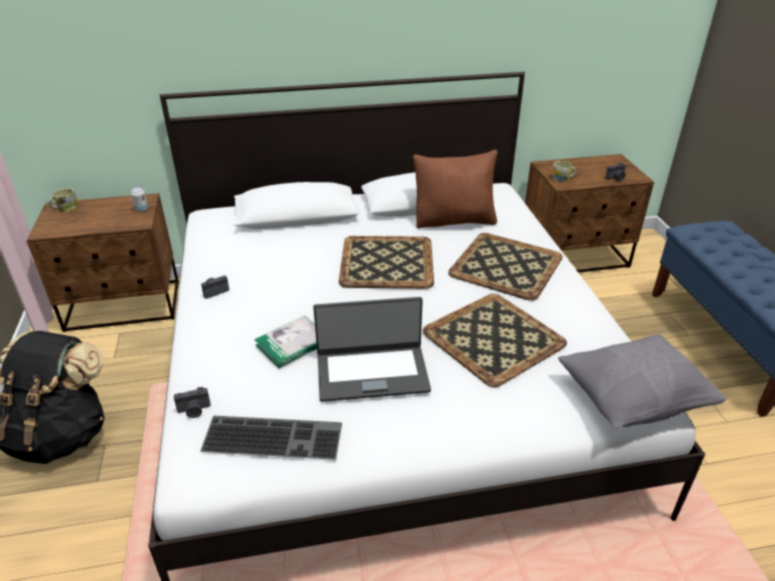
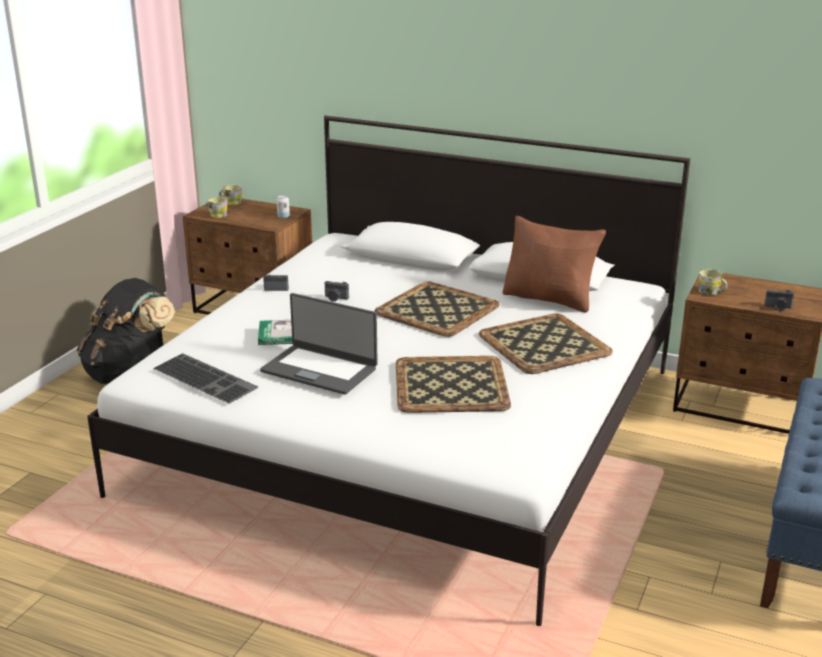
camera: 35 degrees right, 10 degrees down
camera [174,387,211,418] -> camera moved to [325,281,349,302]
grey pillow [558,334,726,428] -> none
none -> mug [205,197,228,218]

